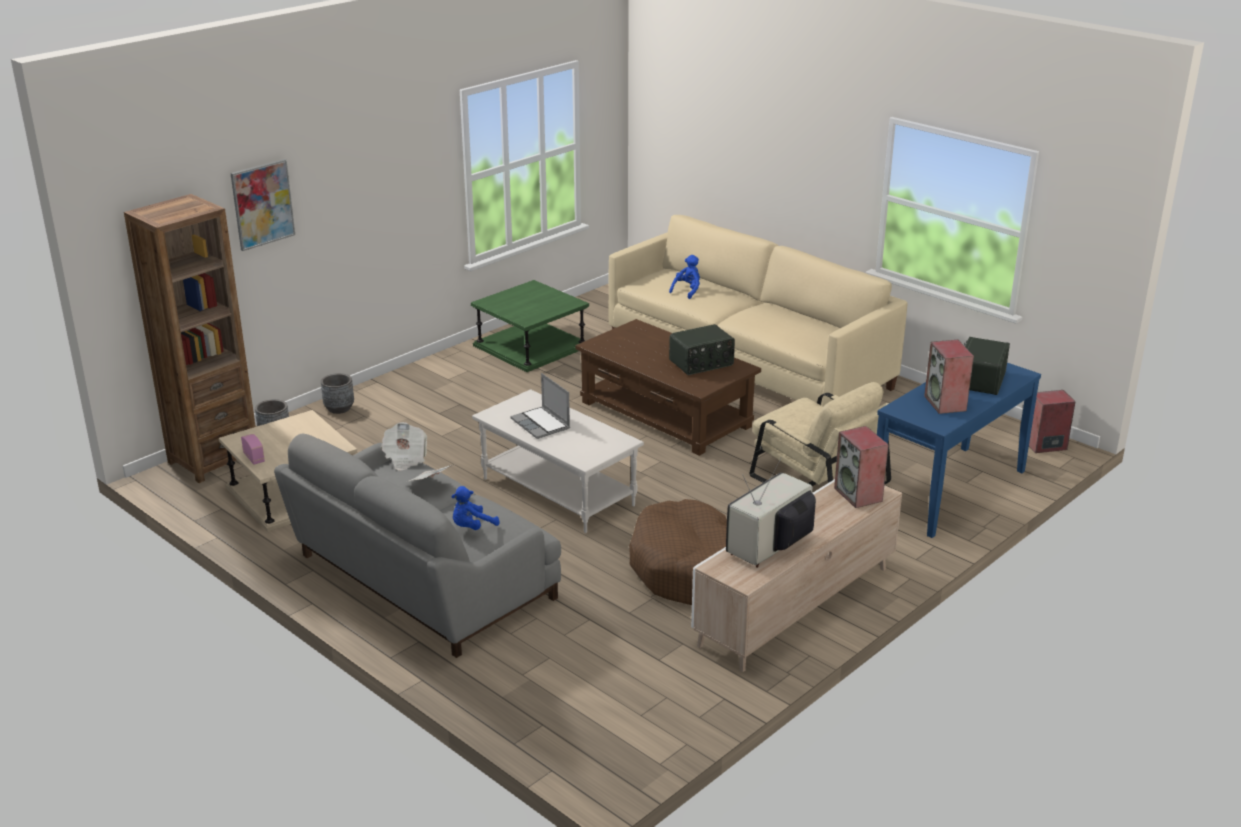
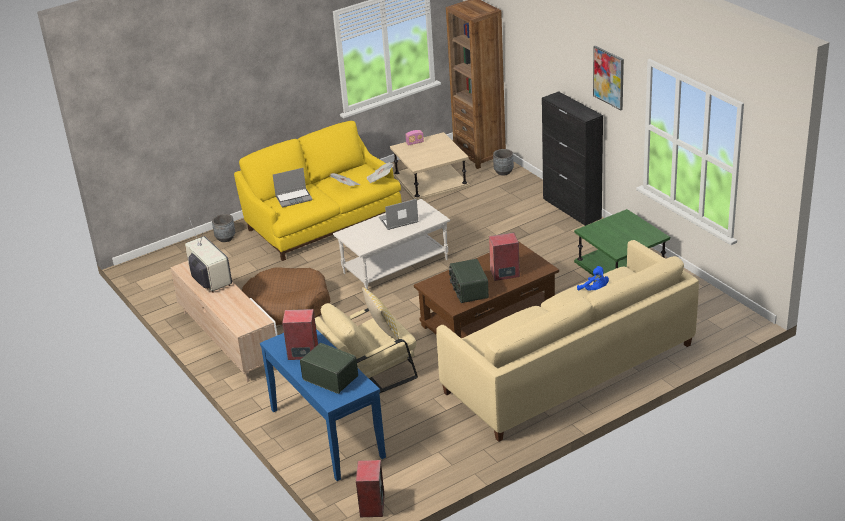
camera: 105 degrees right, 5 degrees up
picture [230,159,295,251] -> picture moved to [593,46,624,110]
grey sofa [274,434,561,658] -> yellow sofa [234,121,401,261]
grey planter [321,373,354,414] -> grey planter moved to [212,214,235,242]
blue plush toy [451,486,500,530] -> laptop [273,168,313,207]
speaker [834,426,889,508] -> speaker moved to [489,232,520,281]
none -> pillow [362,287,399,340]
none -> black cabinet [542,91,603,226]

